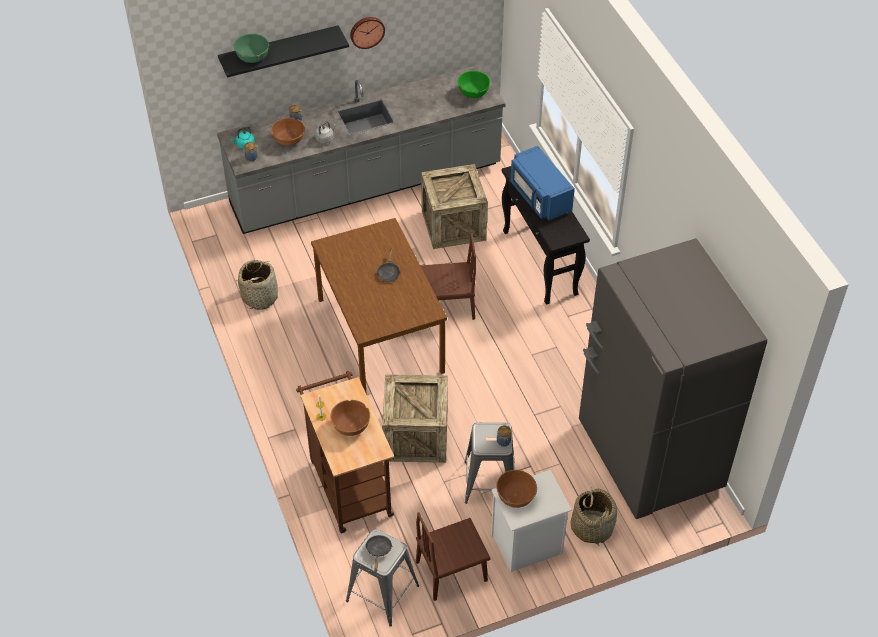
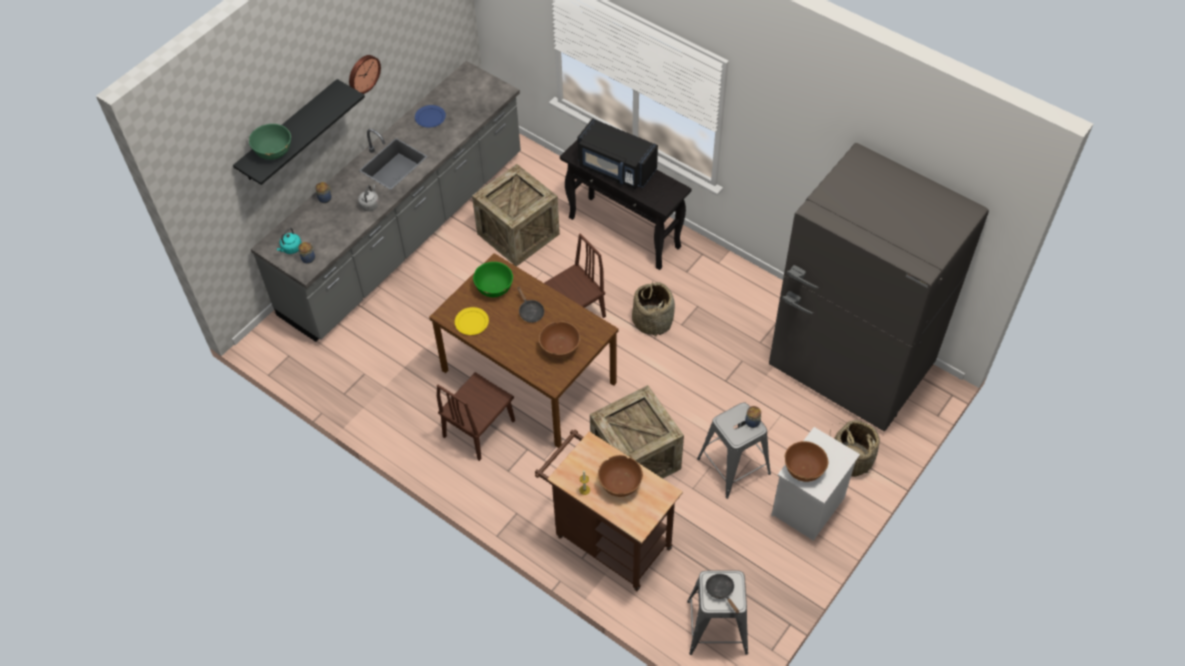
camera: 30 degrees left, 5 degrees up
basket [238,260,278,310] -> basket moved to [632,282,675,336]
brown bowl [271,118,305,146] -> brown bowl moved to [539,321,580,358]
brown chair [416,512,491,601] -> brown chair moved to [437,372,515,461]
green bowl [458,71,490,98] -> green bowl moved to [473,262,513,297]
blue microwave [510,146,575,221] -> black microwave [578,118,658,189]
none -> blue plate [415,105,446,128]
none -> yellow plate [455,307,489,335]

